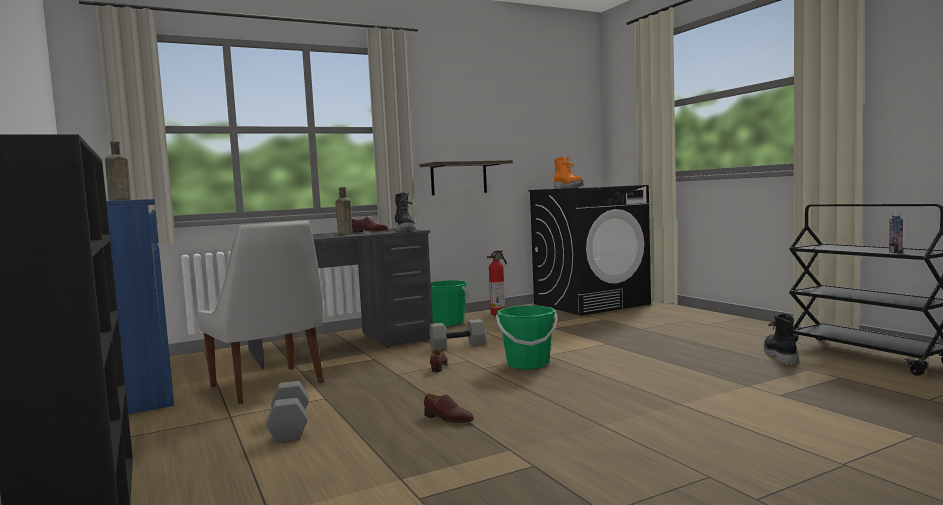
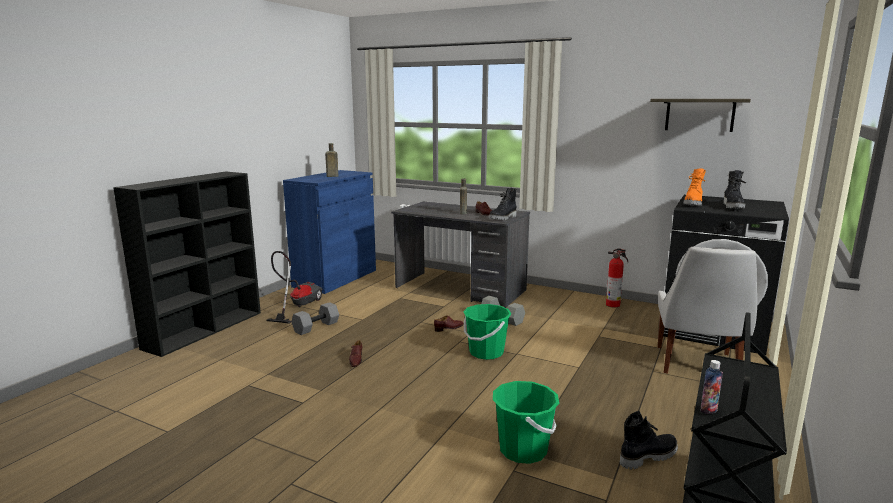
camera: 55 degrees right, 10 degrees up
white chair [197,220,324,404] -> white chair moved to [658,247,757,374]
shelf [420,160,513,195] -> shelf moved to [650,99,751,132]
green bucket [431,280,469,326] -> green bucket moved to [493,381,559,464]
none -> vacuum cleaner [266,251,323,324]
none -> black boot [723,170,746,209]

